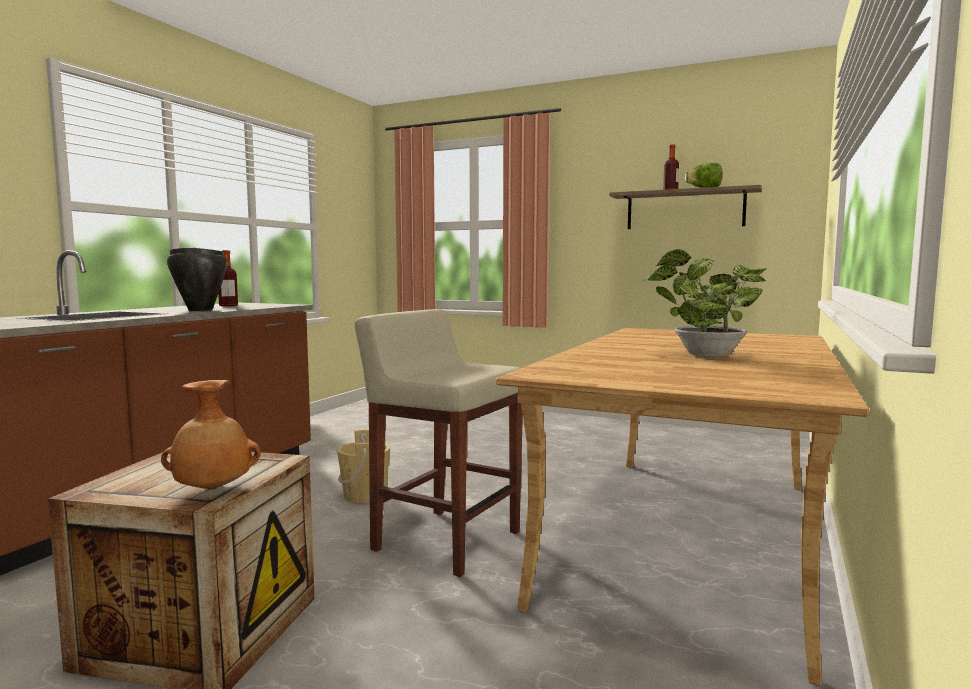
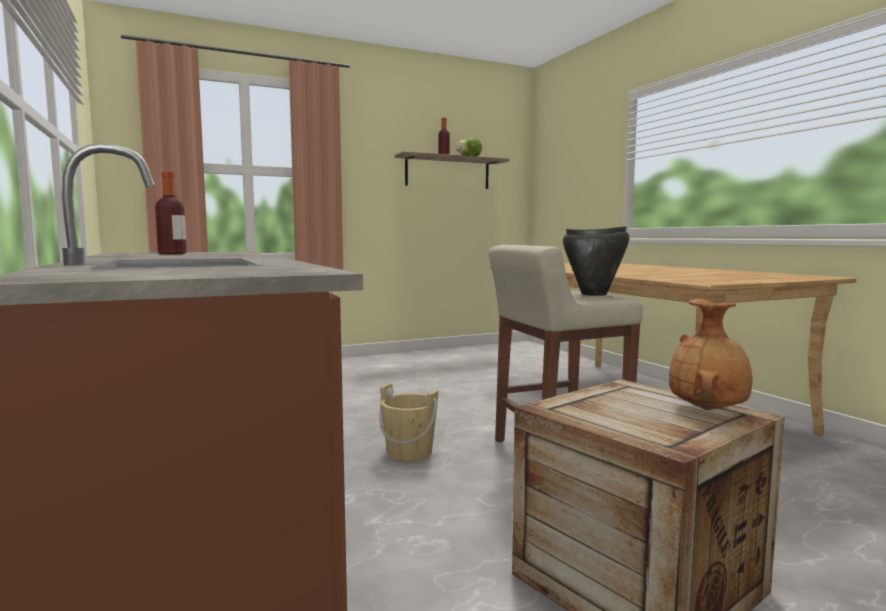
camera: 50 degrees left, 0 degrees up
black cooking pot [167,248,228,311] -> black cooking pot moved to [563,226,629,296]
potted plant [643,249,767,358] -> none

